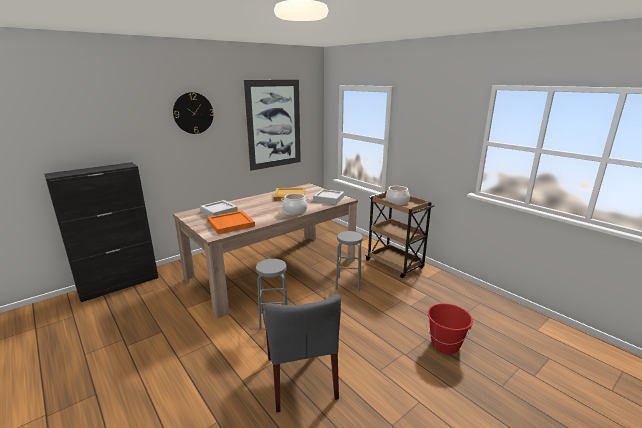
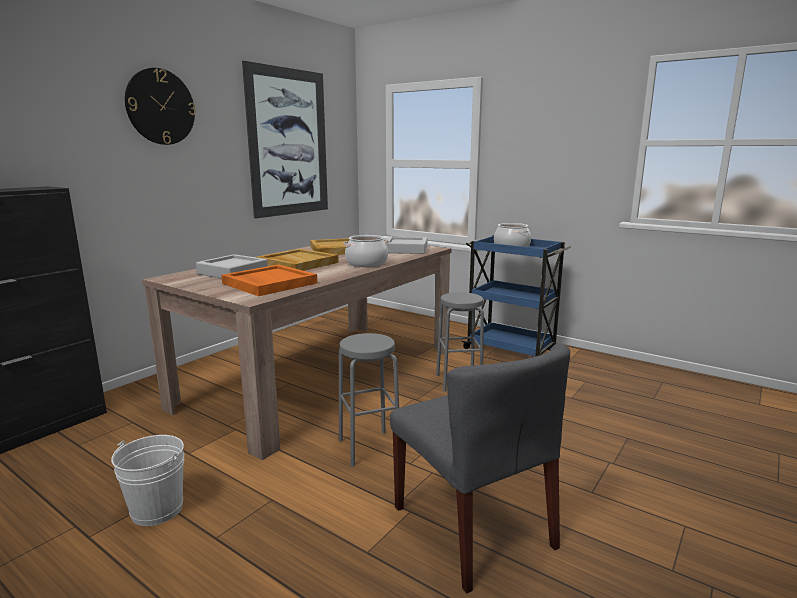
camera: 15 degrees left, 5 degrees down
brown cart [365,191,434,278] -> blue cart [461,235,571,357]
red bucket [426,303,473,354] -> none
none -> white bucket [111,435,184,526]
none -> beige tray [256,249,339,271]

